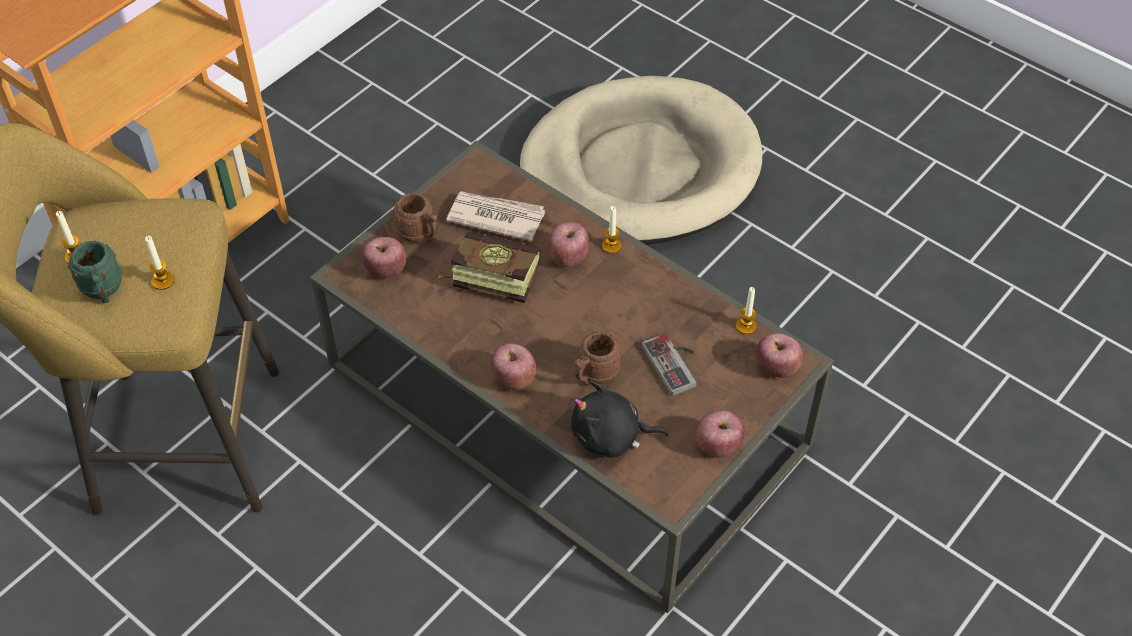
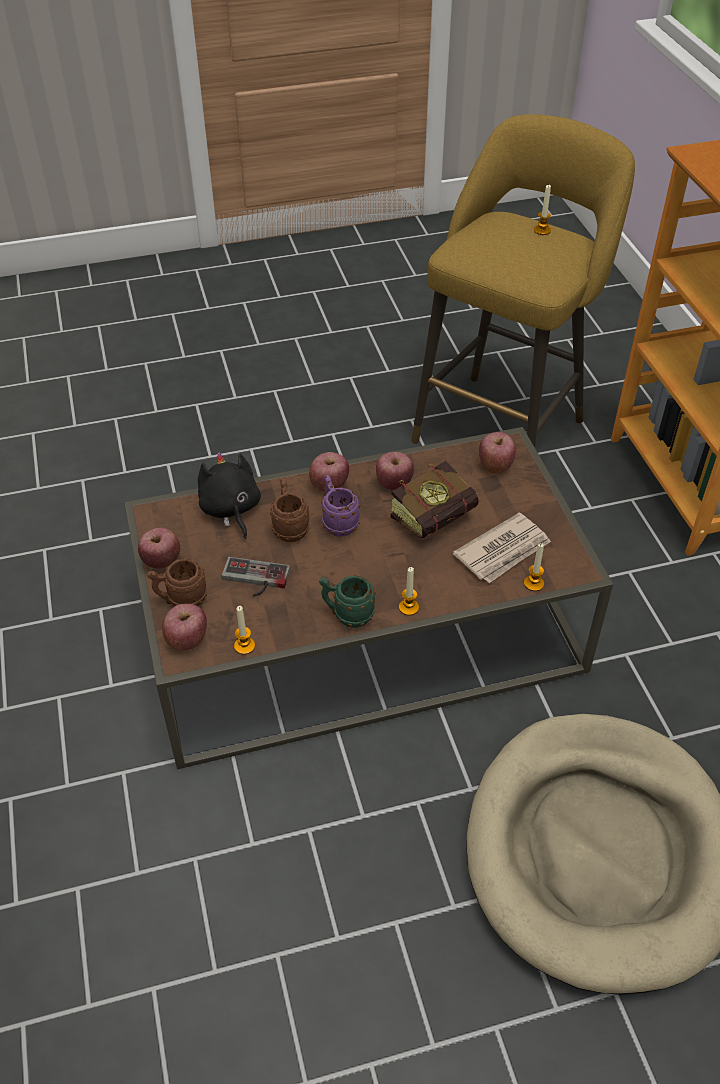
camera: 125 degrees right, 5 degrees down
green mug [68,241,122,303] -> green mug moved to [319,576,376,628]
candle [145,236,175,290] -> candle moved to [524,543,544,591]
brown mug [393,193,438,243] -> brown mug moved to [147,559,207,606]
apple [548,222,589,267] -> apple moved to [376,452,414,490]
black plush toy [571,380,669,458] -> black plush toy turned 60 degrees counterclockwise [198,452,261,539]
none -> purple mug [321,475,360,537]

